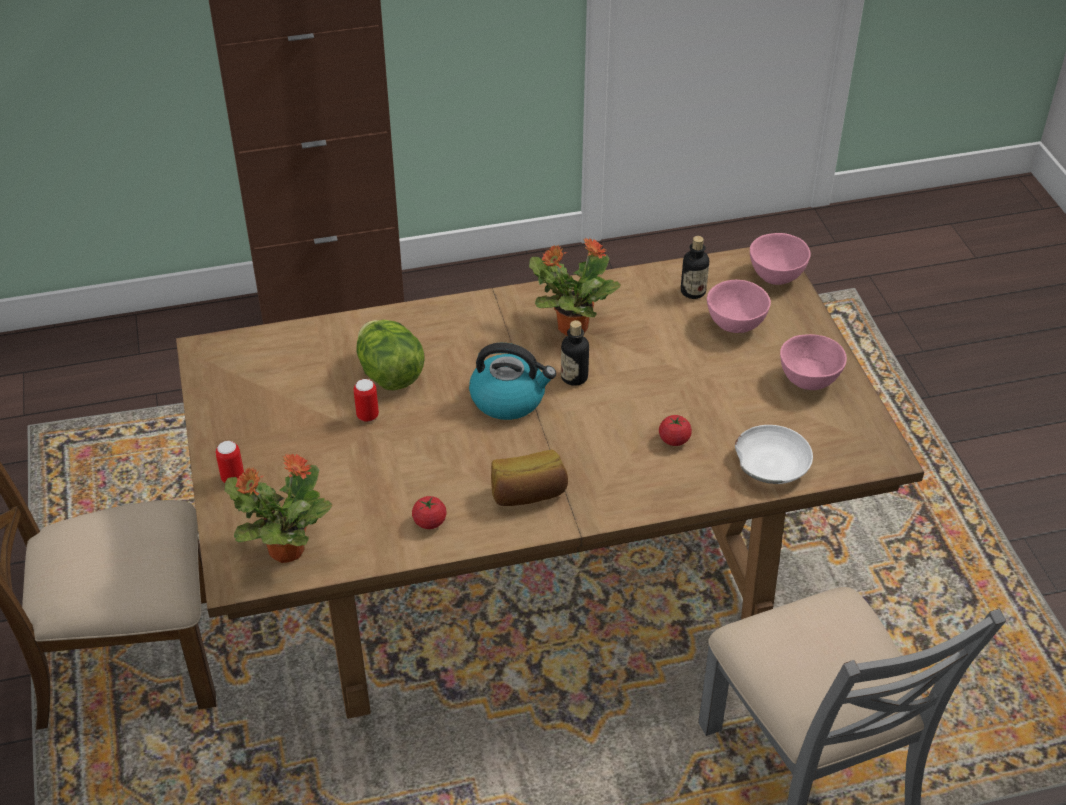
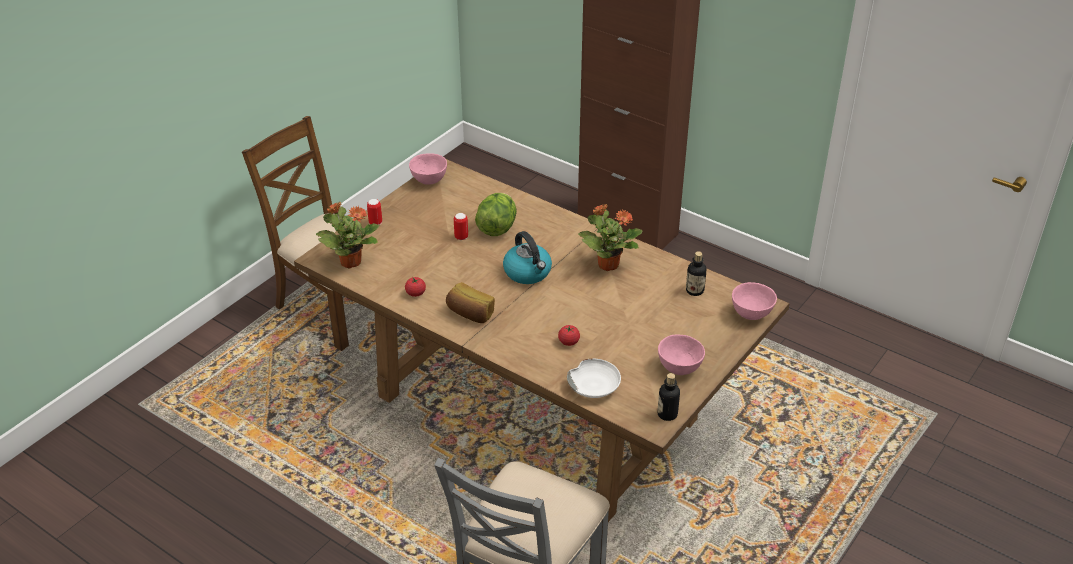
camera: 50 degrees right, 5 degrees down
bottle [561,320,589,386] -> bottle moved to [657,373,680,421]
pink bowl [707,280,771,333] -> pink bowl moved to [409,153,447,185]

